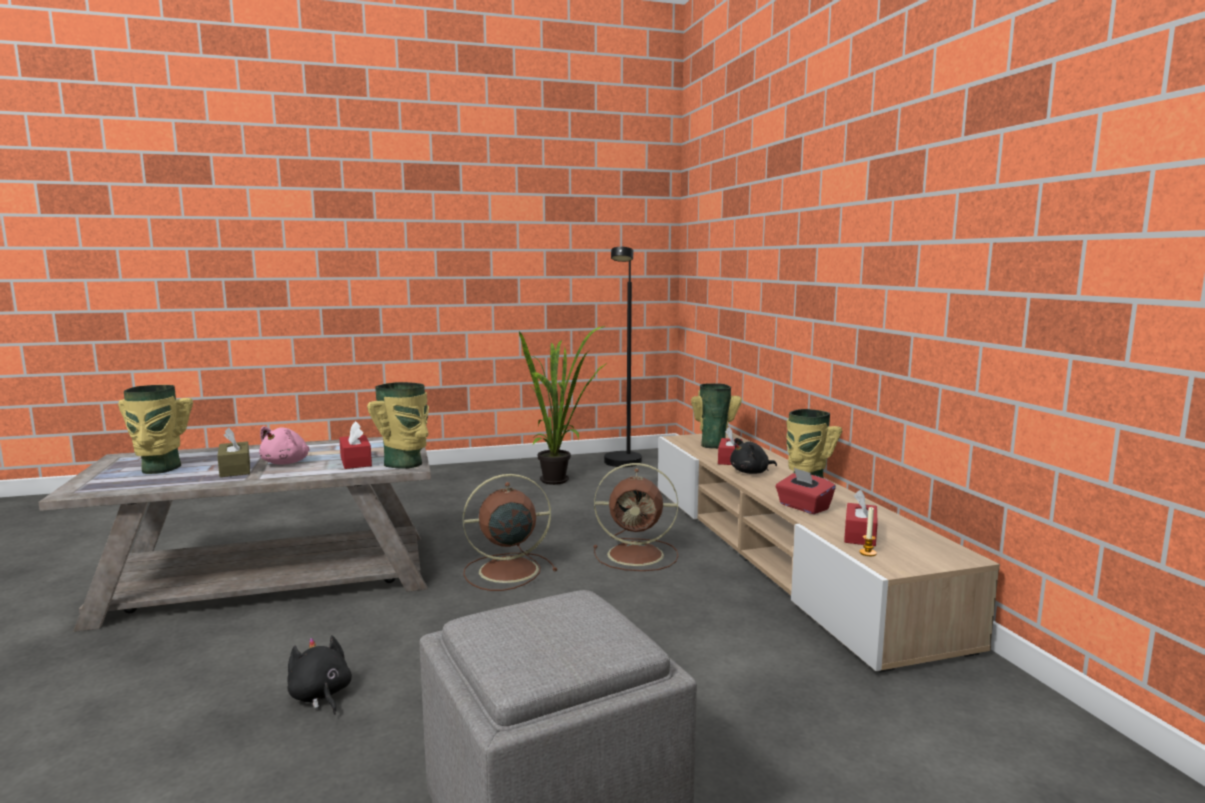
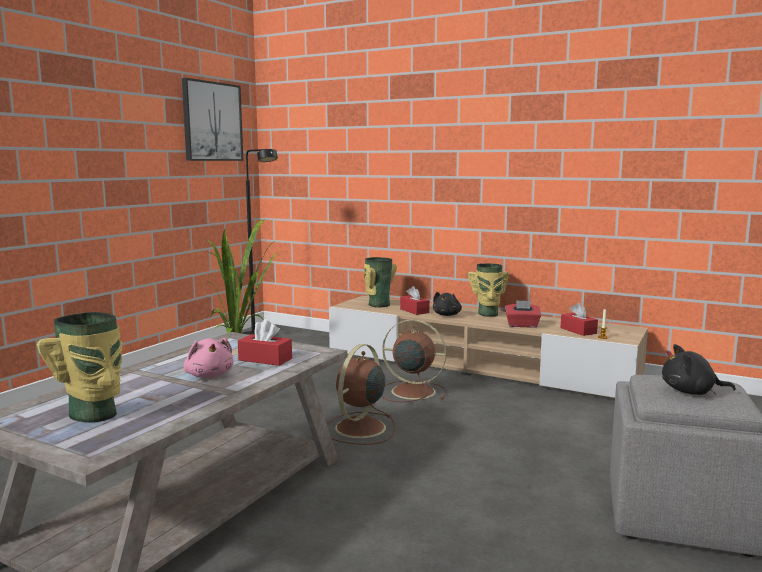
camera: 45 degrees left, 0 degrees up
brown tissue box [217,428,250,477] -> none
black plush toy [287,635,352,715] -> black plush toy moved to [662,344,736,395]
vase [367,382,429,468] -> none
brown fan [594,463,678,571] -> brown fan turned 120 degrees counterclockwise [381,319,446,402]
none -> picture [182,78,243,161]

